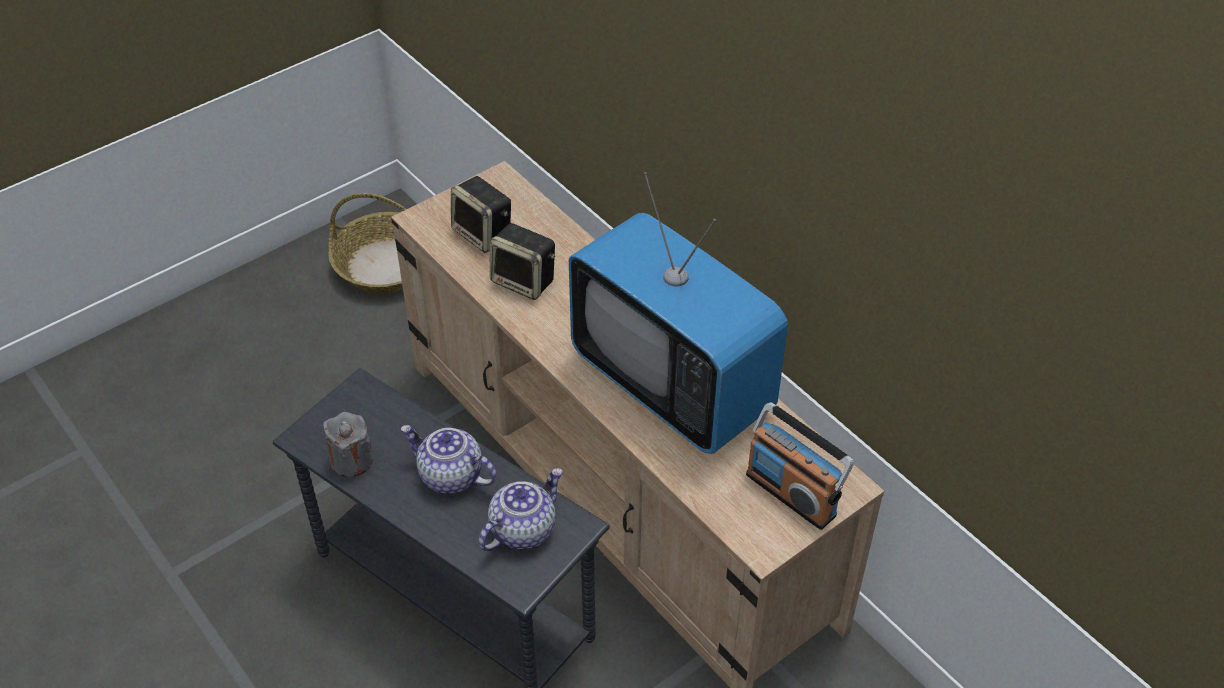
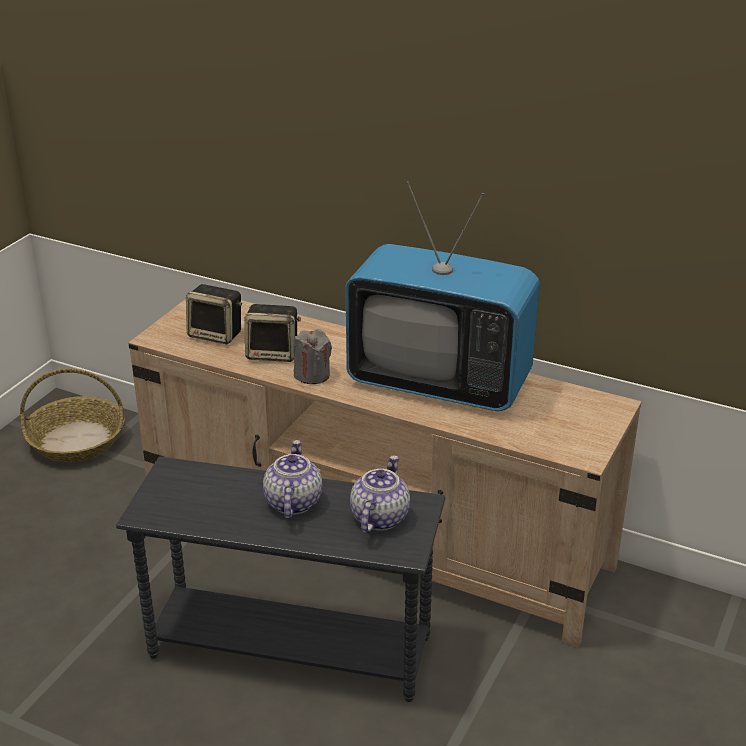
camera: 25 degrees left, 15 degrees down
grey candle [323,412,373,477] -> grey candle moved to [293,329,332,384]
teapot [401,425,497,494] -> teapot turned 90 degrees clockwise [263,440,322,518]
radio [746,402,854,530] -> none

